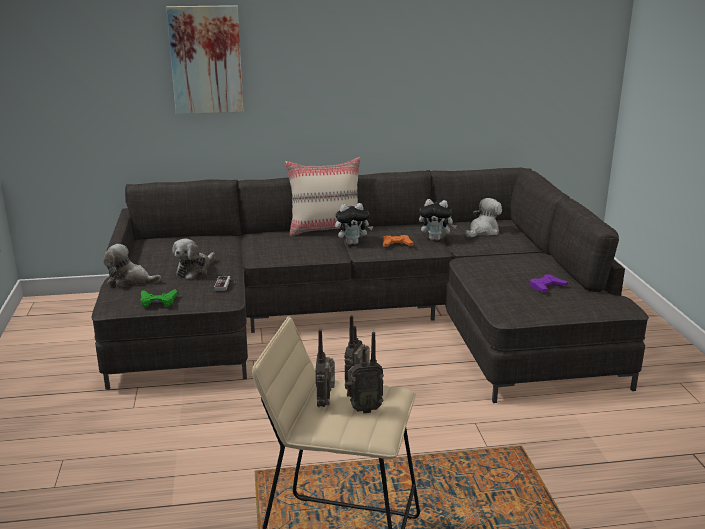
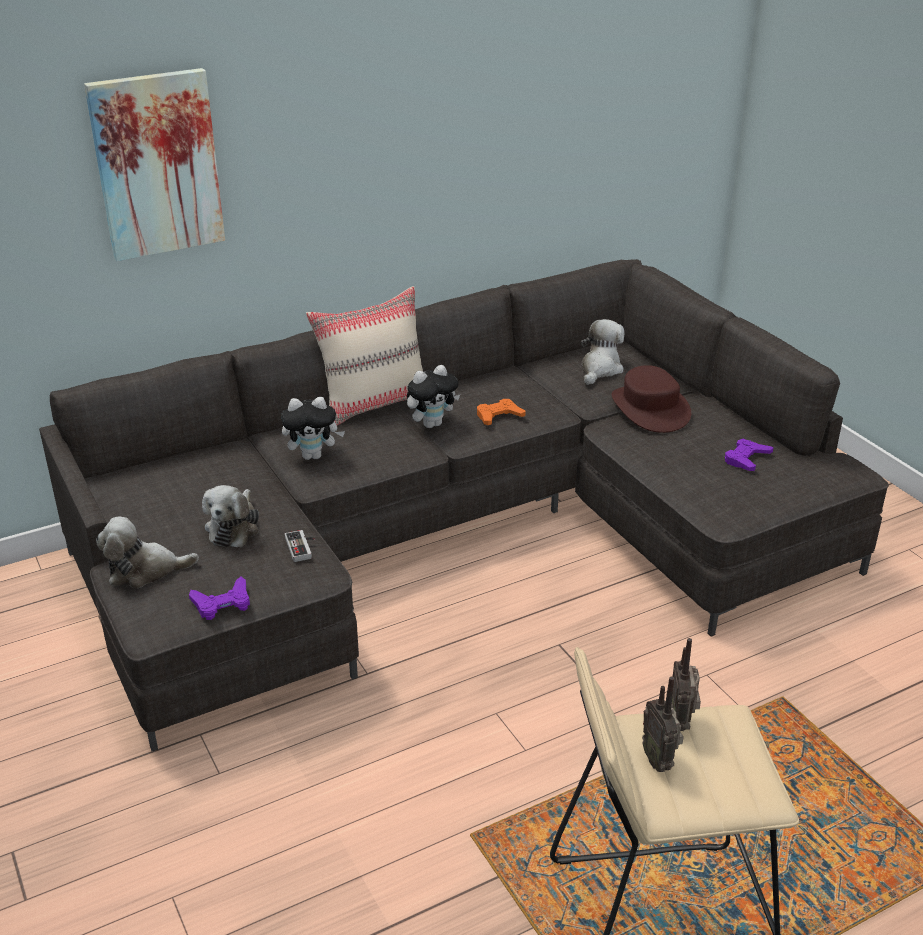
camera: 20 degrees left, 10 degrees up
green game controller [141,289,177,307] -> purple game controller [189,577,250,620]
radio [347,332,384,413] -> none
plush toy [419,199,457,241] -> plush toy moved to [281,397,345,460]
none -> brown hat [612,365,691,433]

